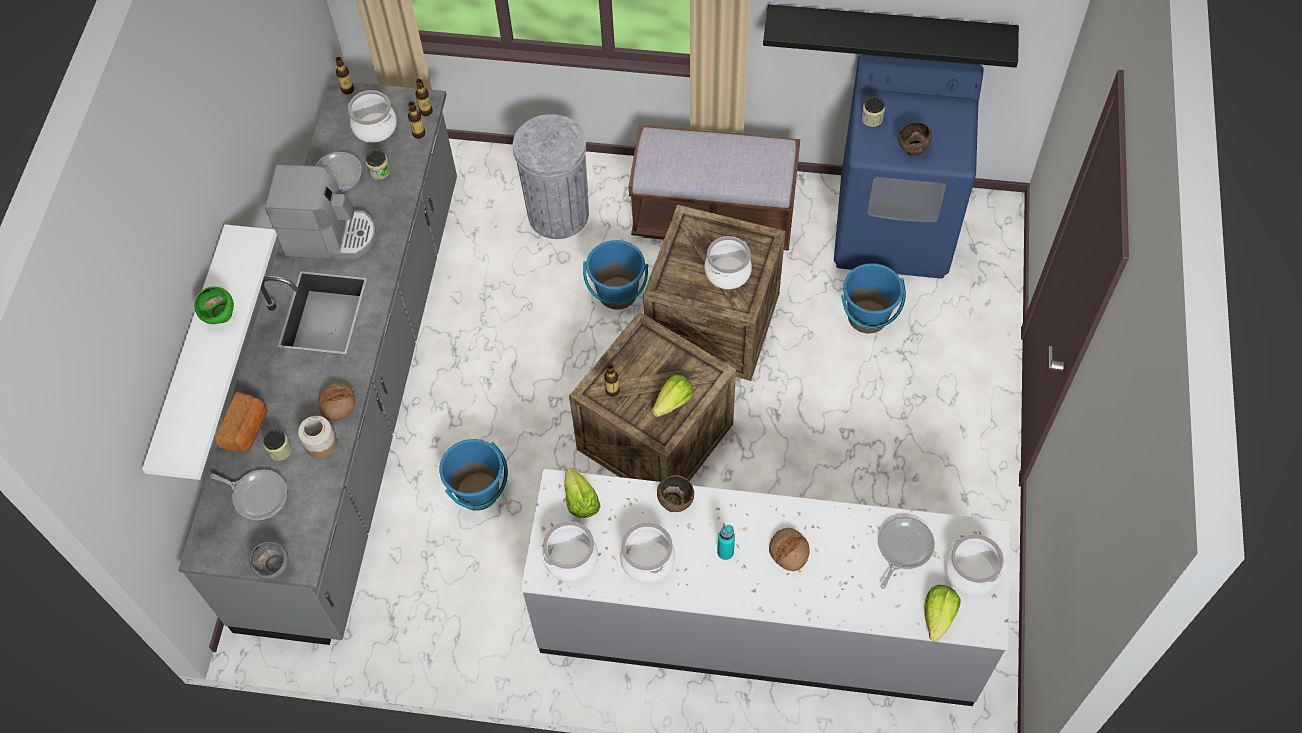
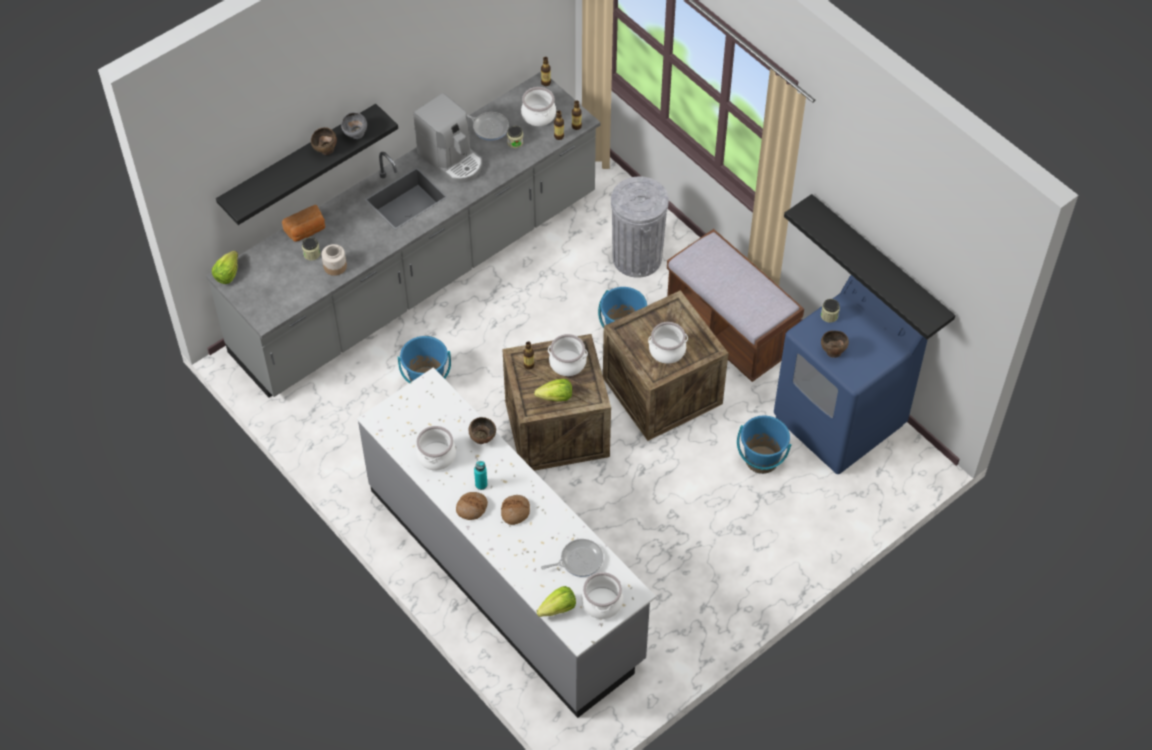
camera: 40 degrees right, 5 degrees down
white shelf [142,225,277,480] -> black shelf [216,104,398,225]
green bowl [194,287,234,324] -> brown bowl [311,127,337,155]
frying pan [210,470,287,520] -> none
grey bowl [249,541,289,579] -> grey bowl moved to [341,112,367,139]
bread [318,382,355,421] -> bread moved to [456,492,488,520]
cooking pot [543,521,598,582] -> cooking pot moved to [548,334,588,376]
lettuce [564,468,600,518] -> lettuce moved to [212,251,238,284]

